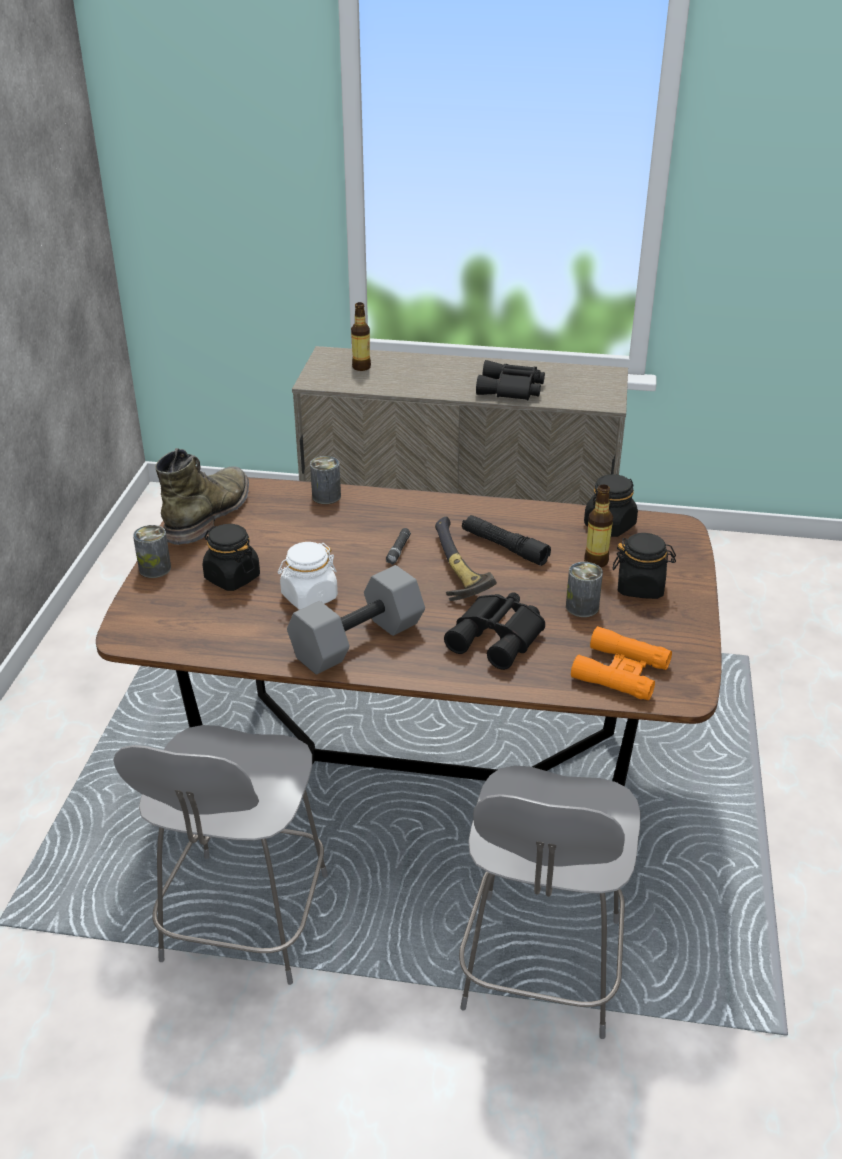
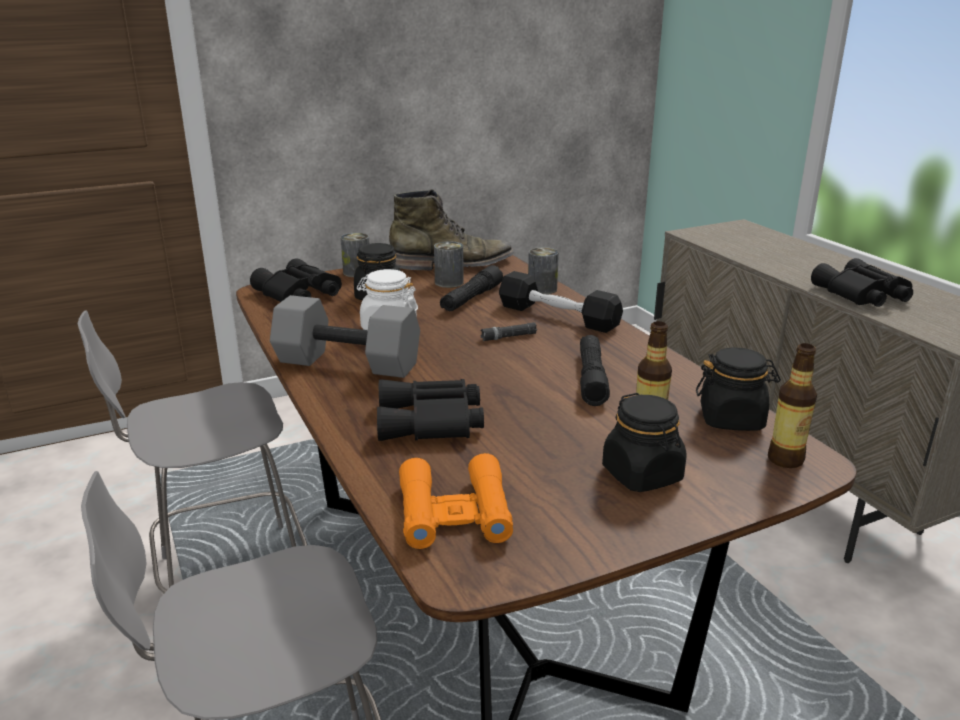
camera: 55 degrees right, 10 degrees down
bottle [351,302,371,371] -> bottle moved to [768,343,817,468]
hammer [435,516,497,601] -> none
can [566,562,603,617] -> can moved to [434,241,464,288]
none -> black binoculars [250,258,342,302]
none -> black flashlight [440,265,503,311]
none -> black dumbbell [499,271,623,333]

